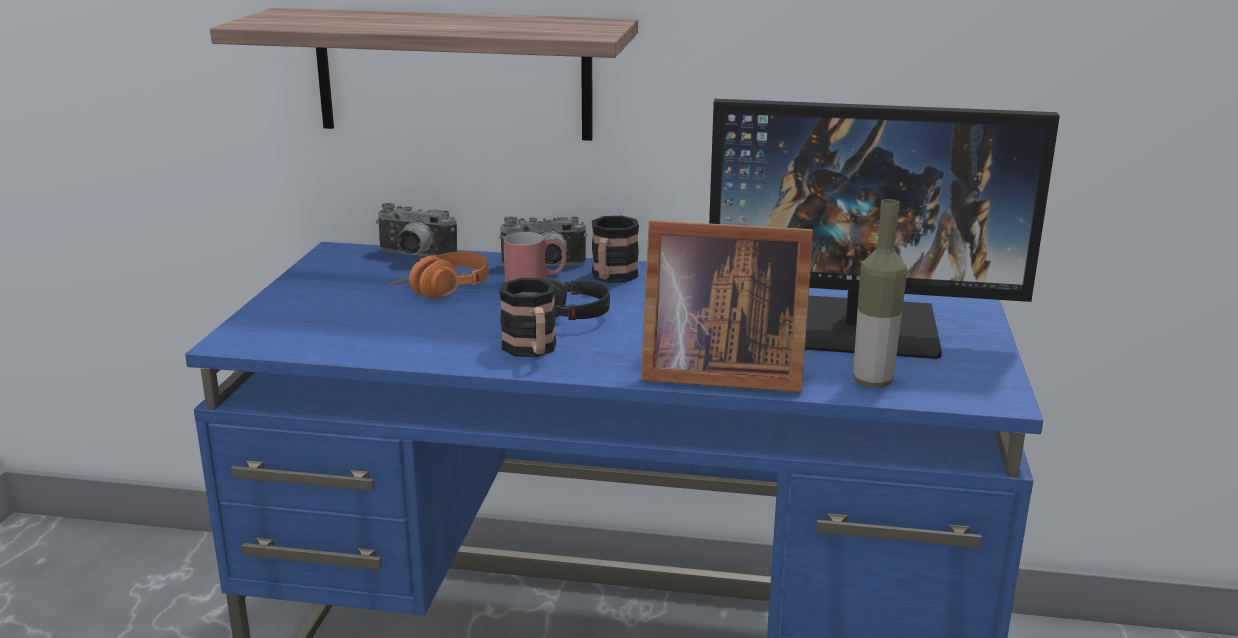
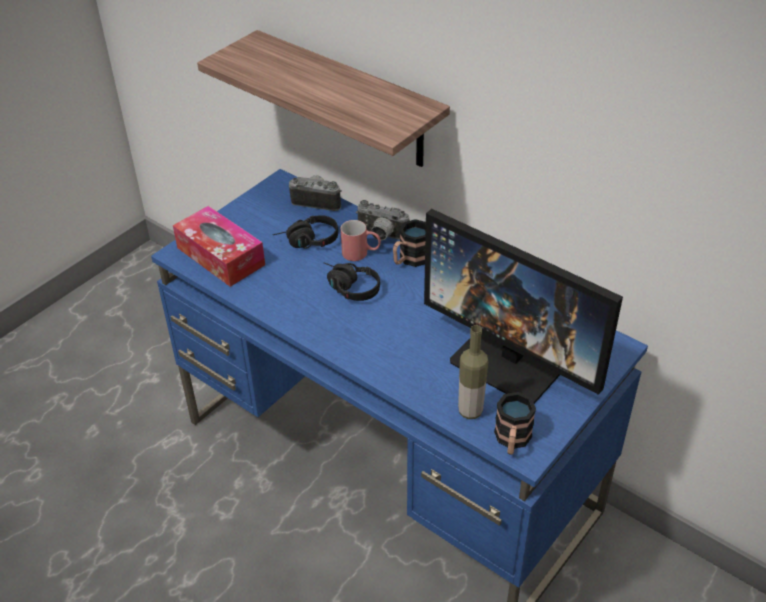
camera: 30 degrees right, 20 degrees up
camera [376,203,457,256] -> camera turned 150 degrees clockwise [289,175,342,211]
orange headphones [388,251,489,299] -> black headphones [273,215,338,249]
mug [499,278,556,357] -> mug moved to [494,392,536,455]
picture frame [641,220,813,393] -> none
none -> tissue box [173,206,265,287]

